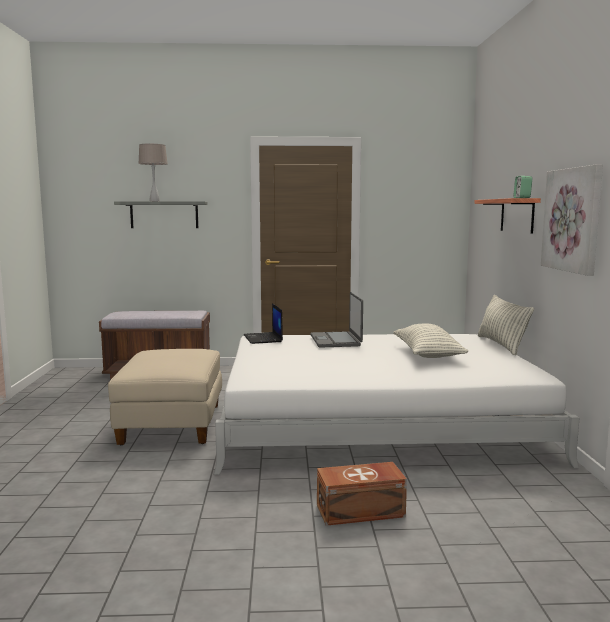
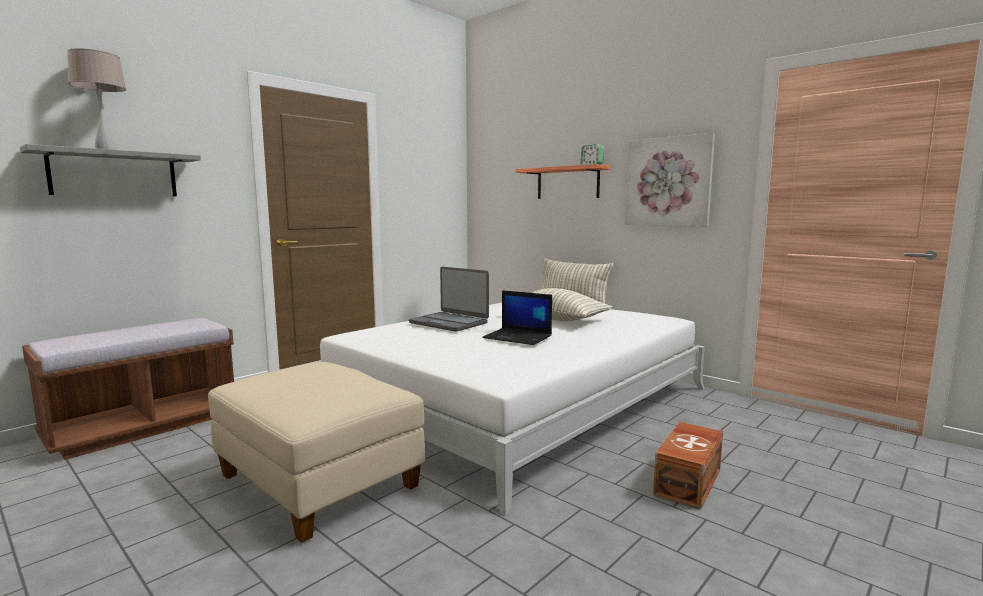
camera: 45 degrees left, 0 degrees up
laptop [244,303,283,344] -> laptop moved to [482,290,552,345]

